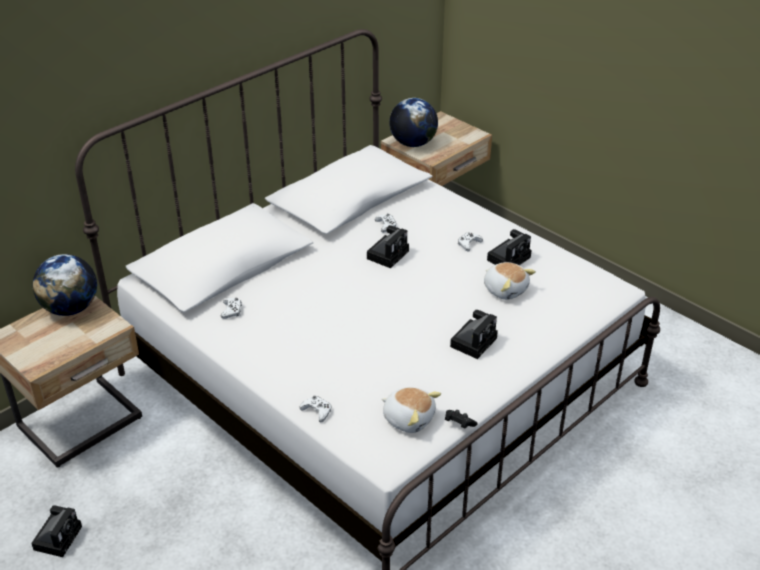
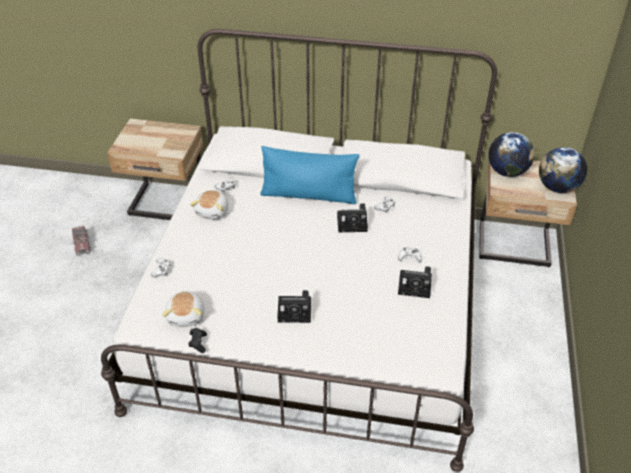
camera: 55 degrees right, 5 degrees up
camera [31,505,82,557] -> toy truck [72,226,91,255]
globe [33,254,97,316] -> globe moved to [539,147,587,193]
plush toy [484,262,536,300] -> plush toy moved to [190,190,229,219]
none -> blue pillow [260,146,359,204]

